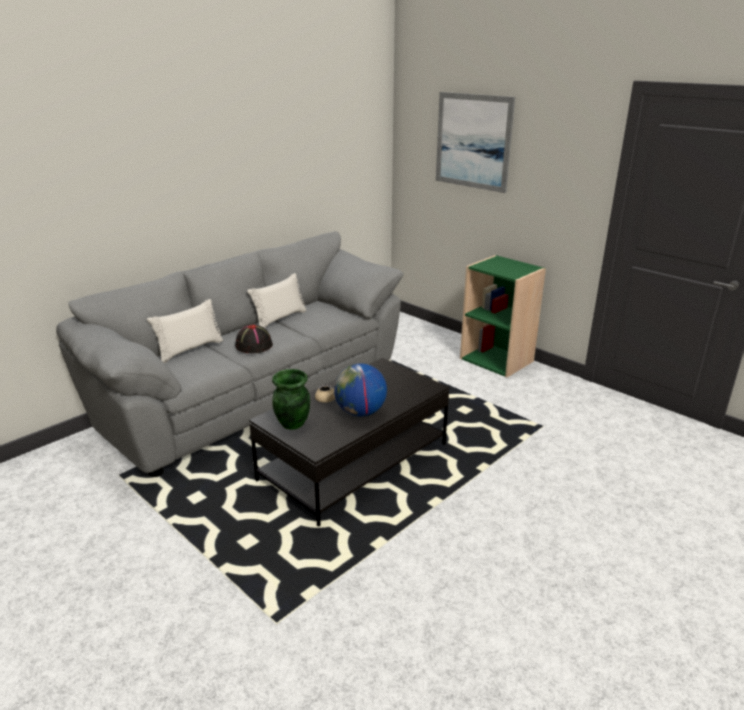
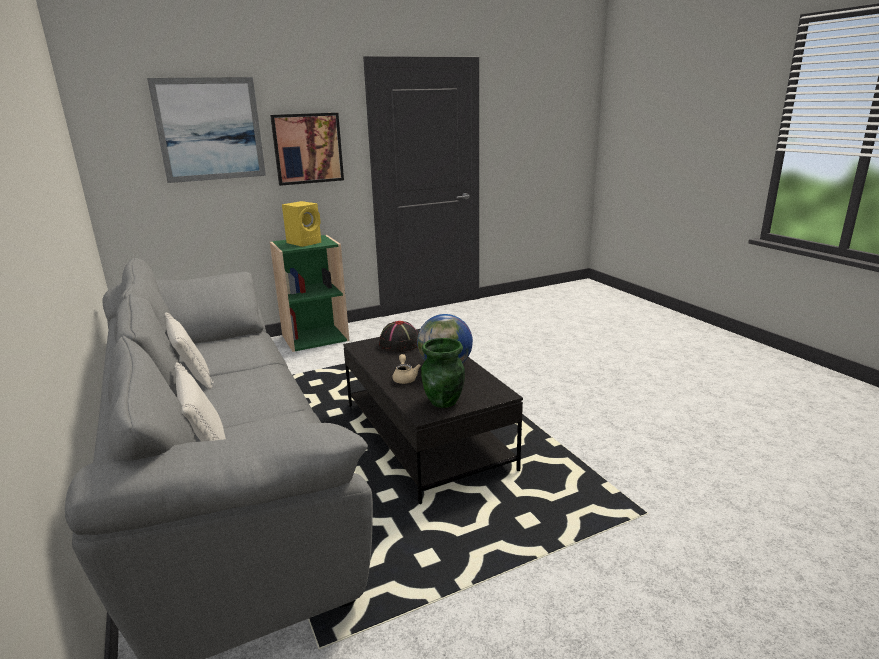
camera: 70 degrees left, 5 degrees down
black hat [235,324,273,353] -> black hat moved to [379,321,418,352]
none -> picture [270,113,344,186]
none -> yellow speaker [282,201,321,247]

